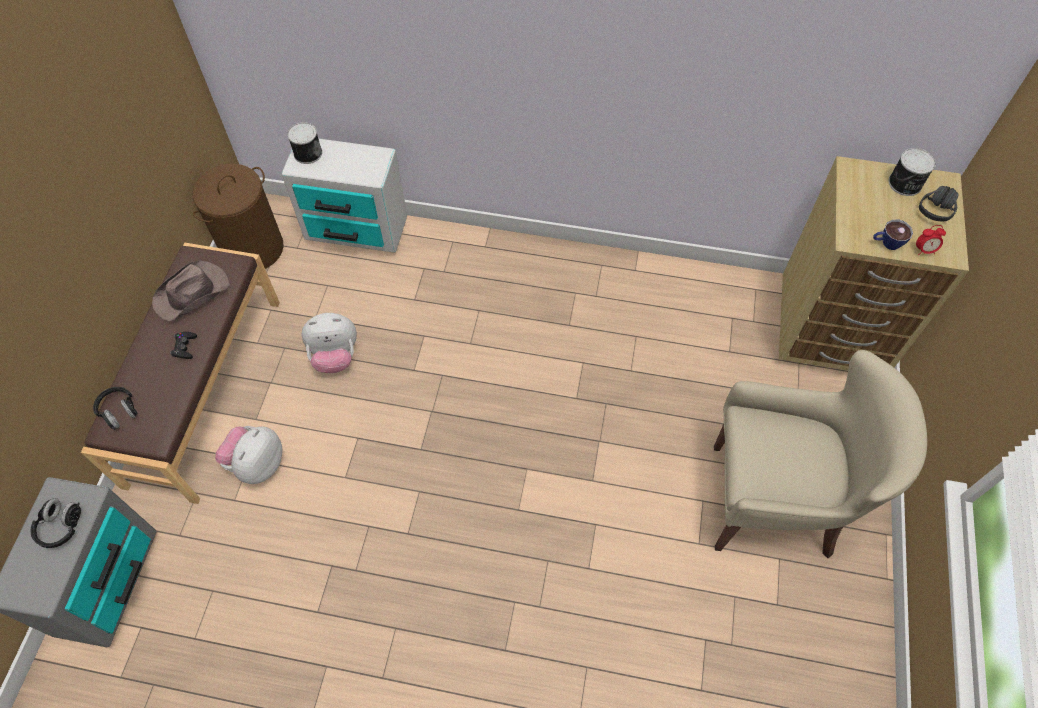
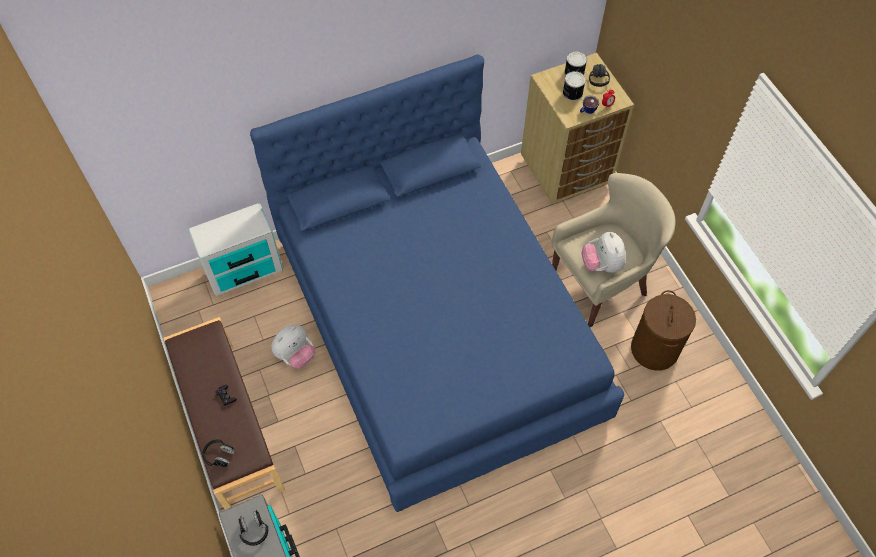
camera: 35 degrees left, 0 degrees up
brown hat [152,261,230,322] -> none
brown laundry basket [193,164,284,269] -> brown laundry basket moved to [631,290,696,371]
plush toy [215,426,282,484] -> plush toy moved to [581,232,626,273]
can [287,122,322,164] -> can moved to [563,71,586,101]
none -> blue bed [250,54,624,512]

